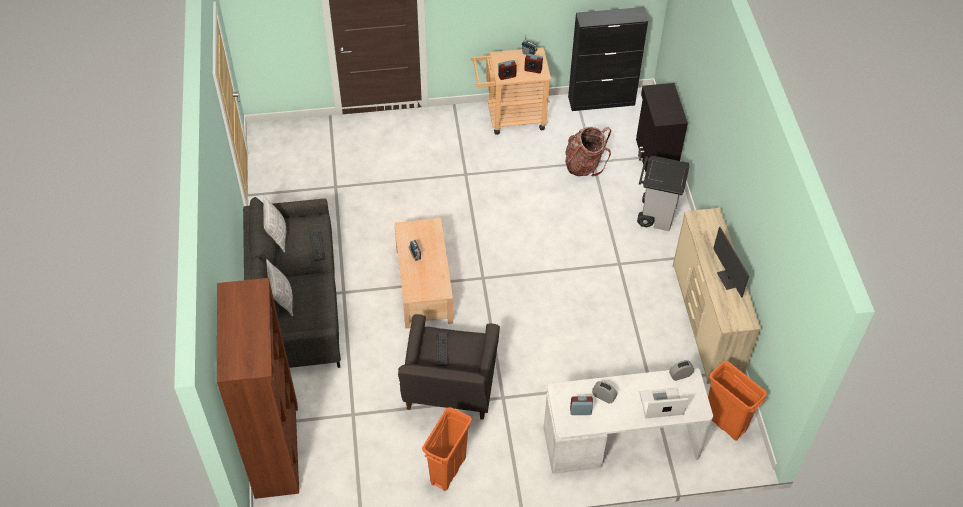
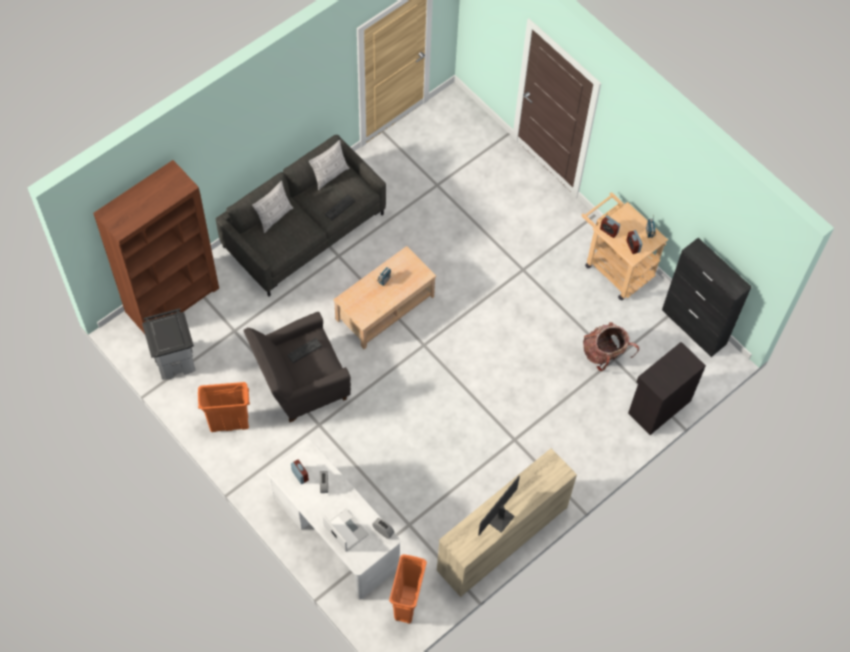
camera: 55 degrees right, 10 degrees up
grey trash can [637,155,689,231] -> grey trash can moved to [142,308,196,380]

